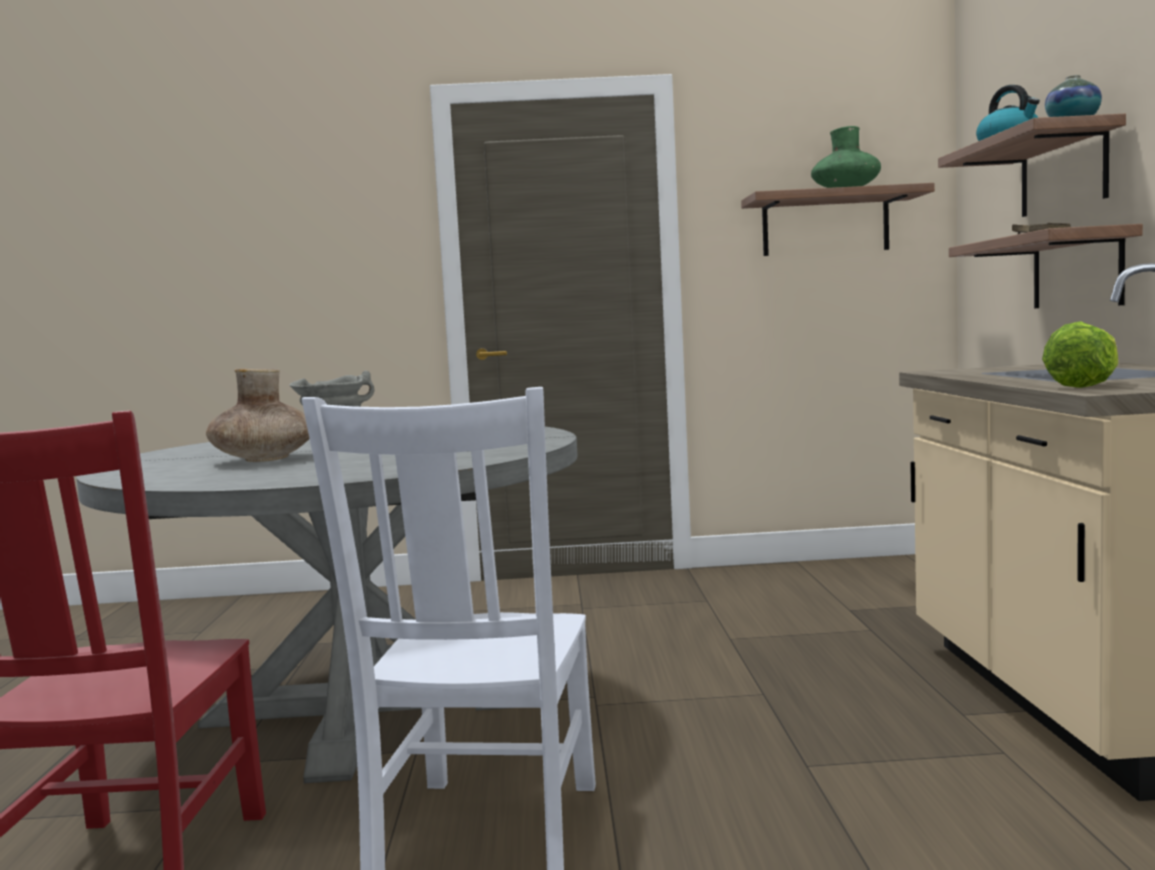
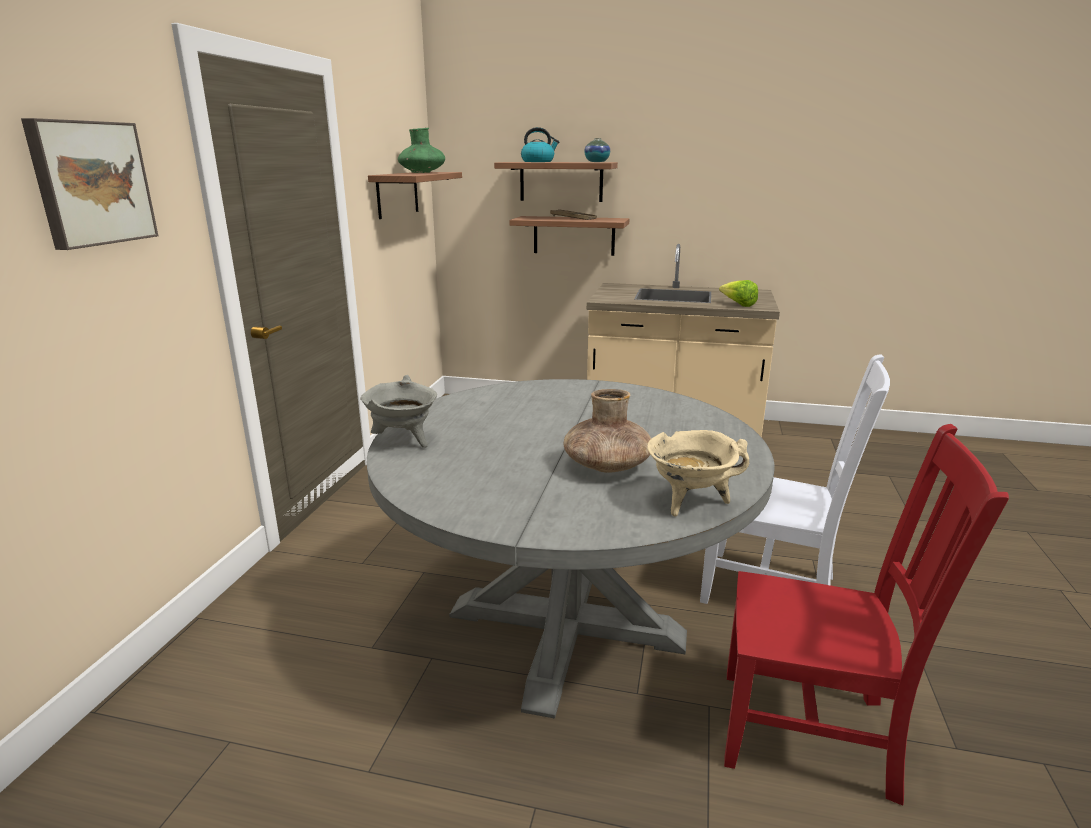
camera: 75 degrees left, 15 degrees up
none -> picture [21,118,158,250]
none -> beige cooking pot [647,430,749,517]

